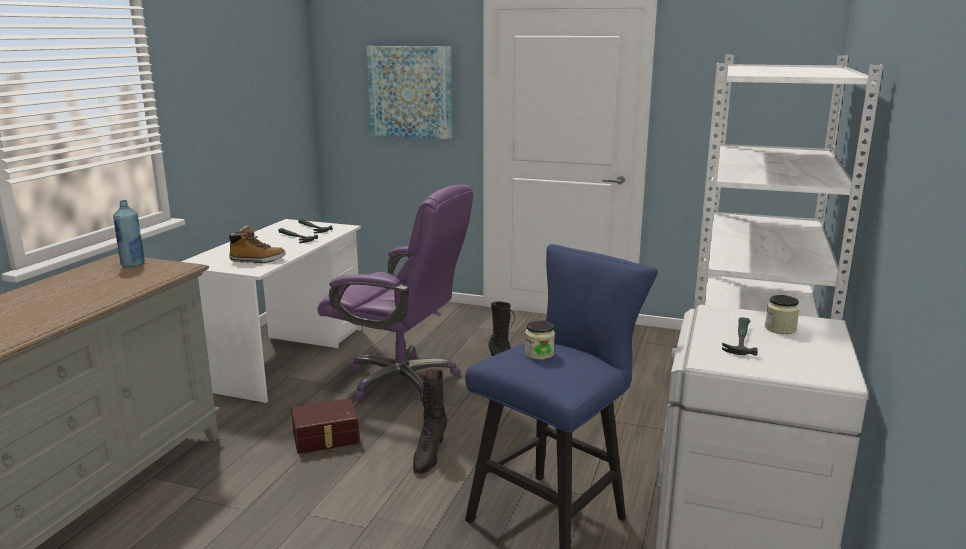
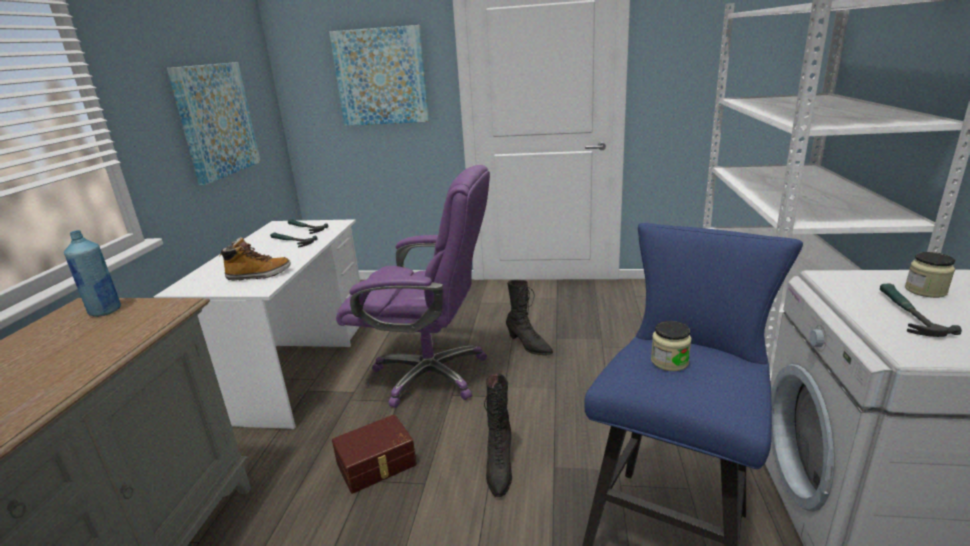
camera: 10 degrees left, 5 degrees up
none -> picture [167,62,261,185]

